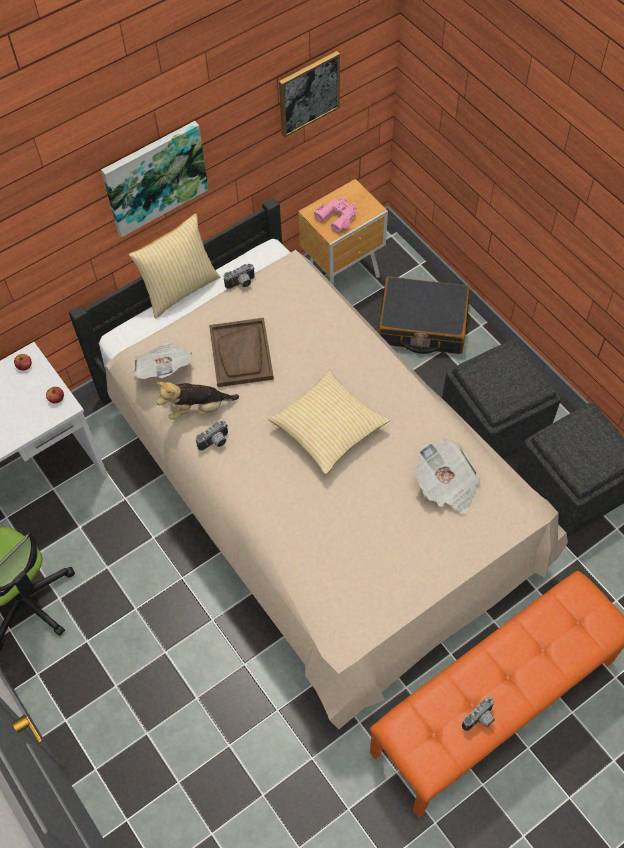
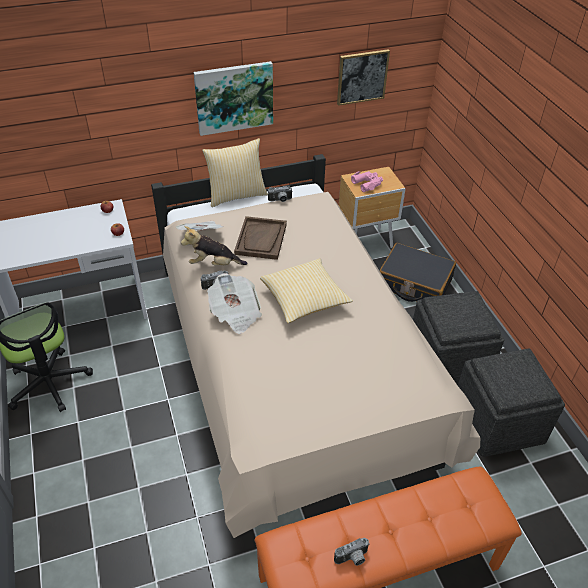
camera: 15 degrees right, 15 degrees down
newspaper [415,439,481,514] -> newspaper moved to [207,273,262,334]

